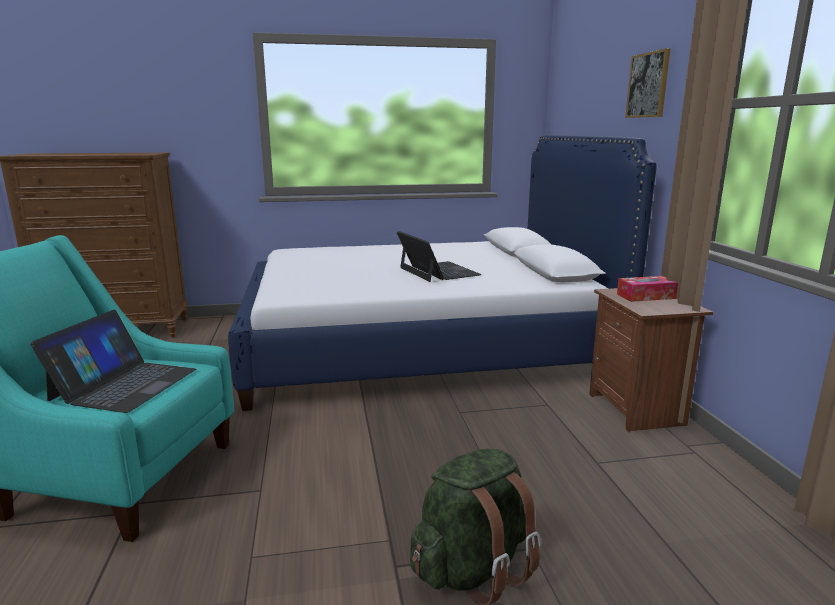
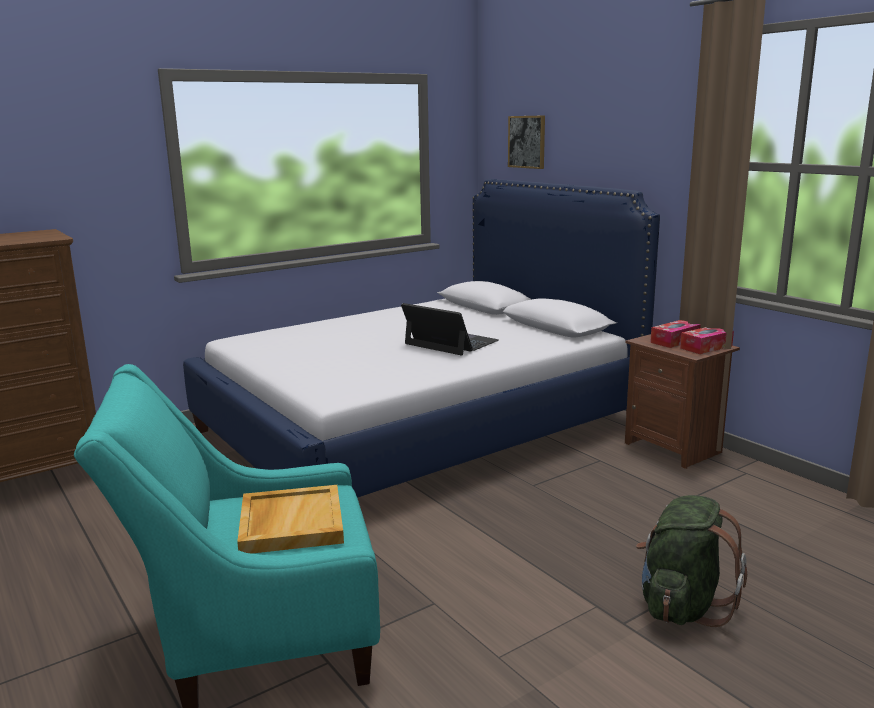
camera: 25 degrees left, 0 degrees up
laptop [30,309,196,413] -> beige tray [237,485,344,554]
picture [625,48,670,118] -> picture moved to [508,115,545,169]
none -> tissue box [680,327,734,354]

